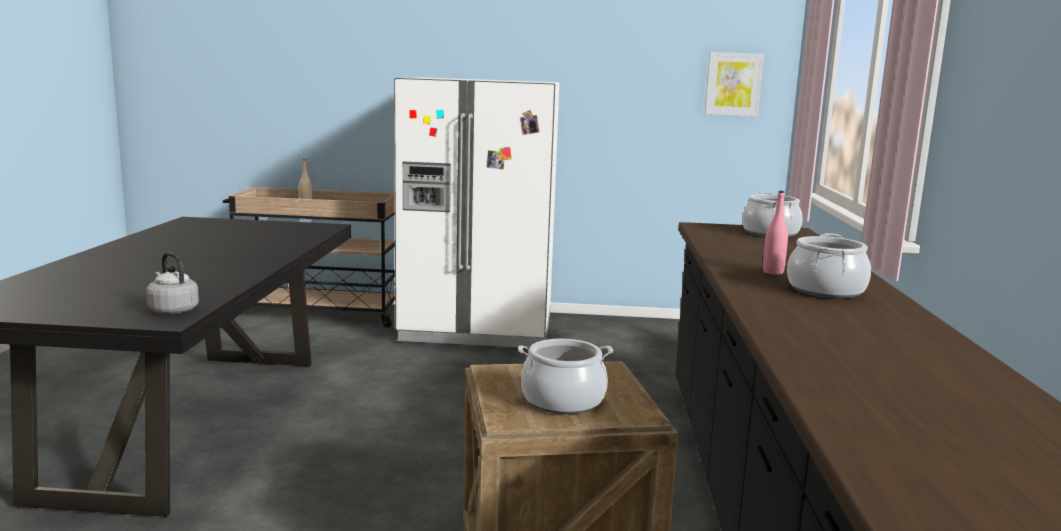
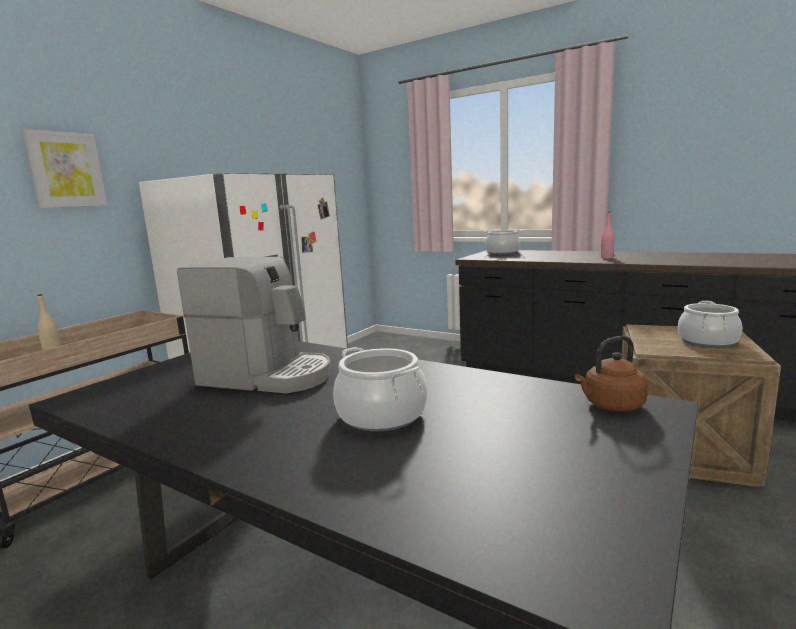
camera: 60 degrees left, 0 degrees up
grey kettle [146,252,199,314] -> brown kettle [575,336,648,411]
picture [704,52,764,116] -> picture moved to [22,129,107,208]
cooking pot [787,233,871,299] -> cooking pot moved to [333,347,427,431]
none -> coffee machine [177,257,331,393]

